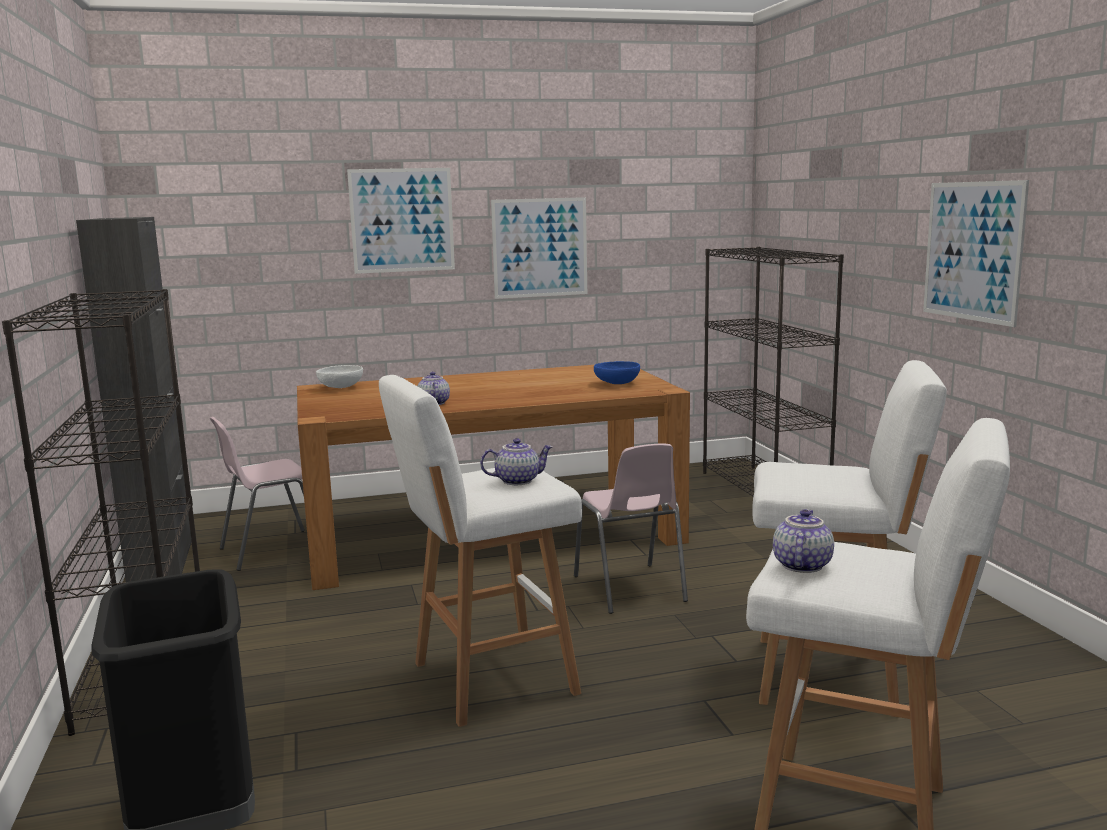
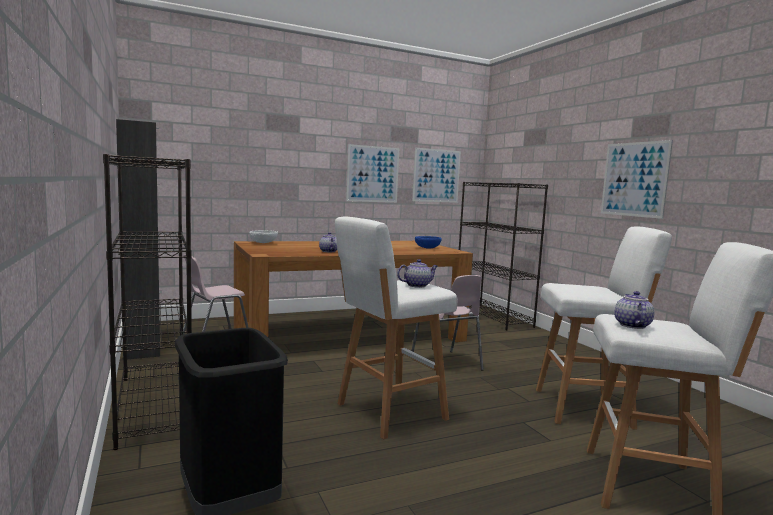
camera: 10 degrees left, 5 degrees down
picture [347,168,455,274] -> picture moved to [412,148,461,203]

